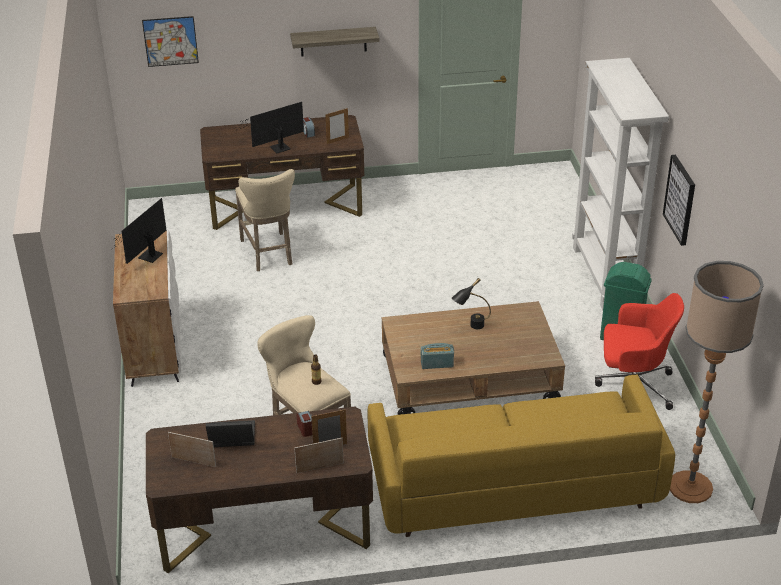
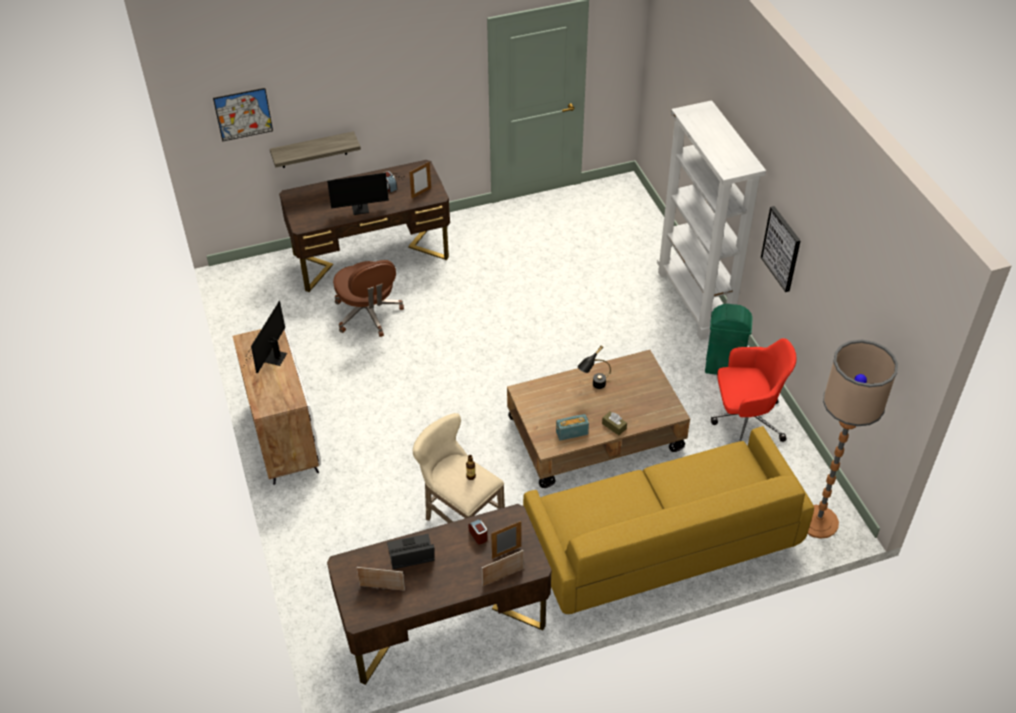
camera: 10 degrees left, 10 degrees up
monitor [235,102,304,153] -> monitor turned 150 degrees counterclockwise [327,173,404,215]
beige stool [235,169,295,271] -> brown office chair [333,260,404,337]
shelf [290,27,380,56] -> shelf moved to [270,131,361,168]
none -> brown tissue box [602,411,627,435]

